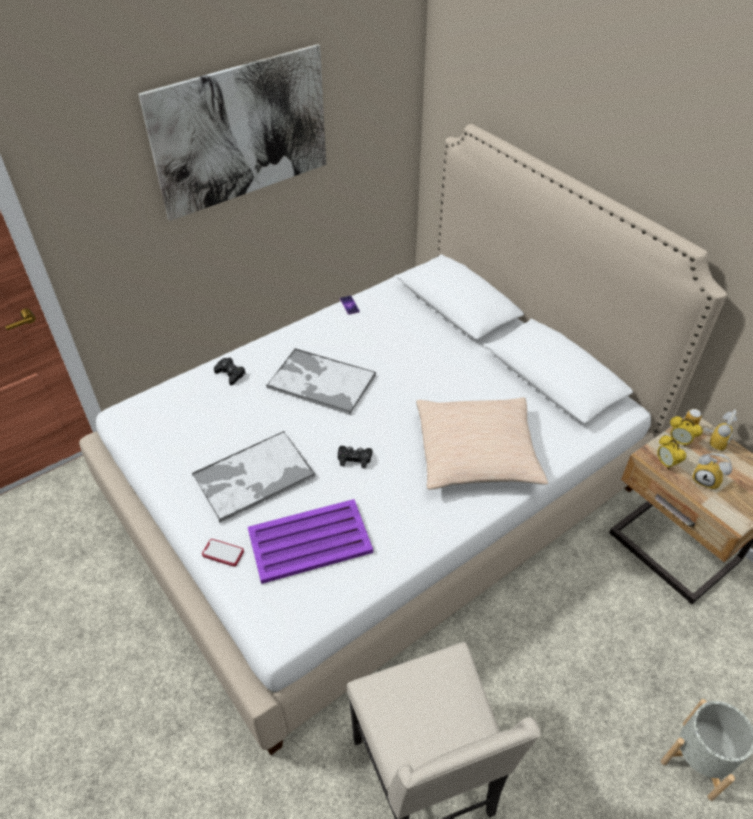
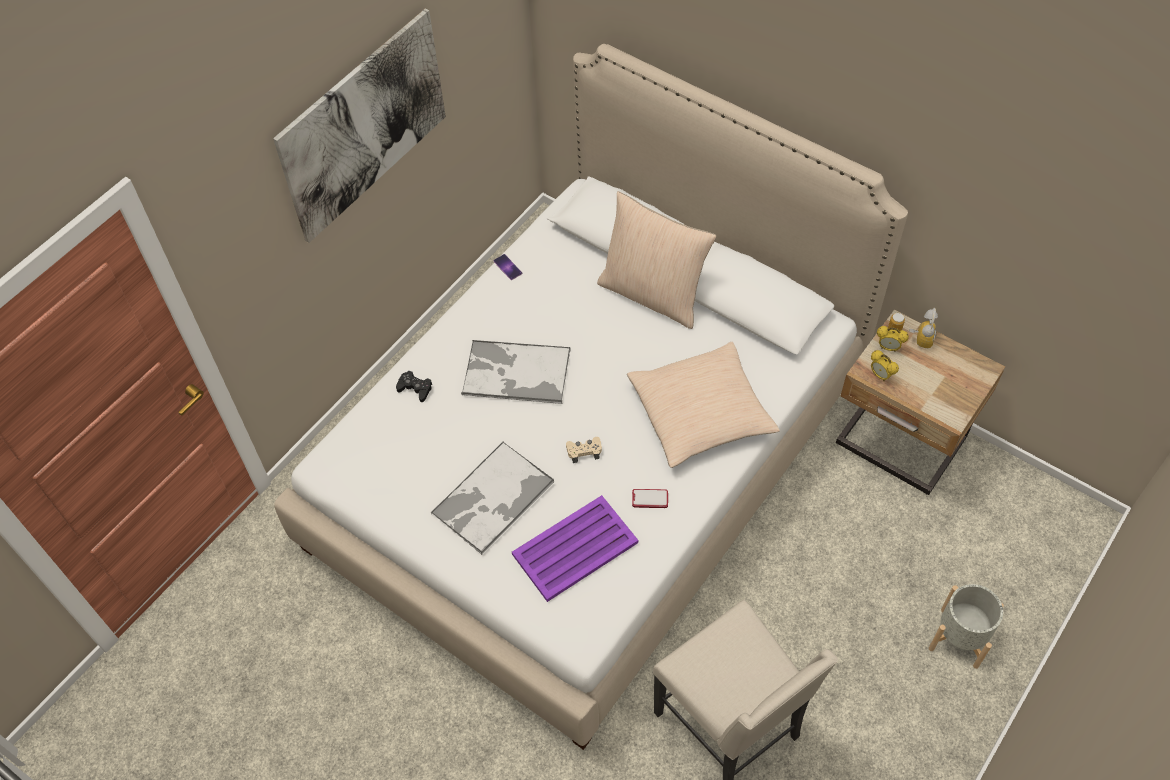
camera: 15 degrees left, 10 degrees up
phone [202,539,244,567] -> phone moved to [632,489,668,508]
black game controller [338,446,372,468] -> beige game controller [566,437,602,463]
alarm clock [692,453,733,489] -> none
none -> beige pillow [597,191,716,329]

